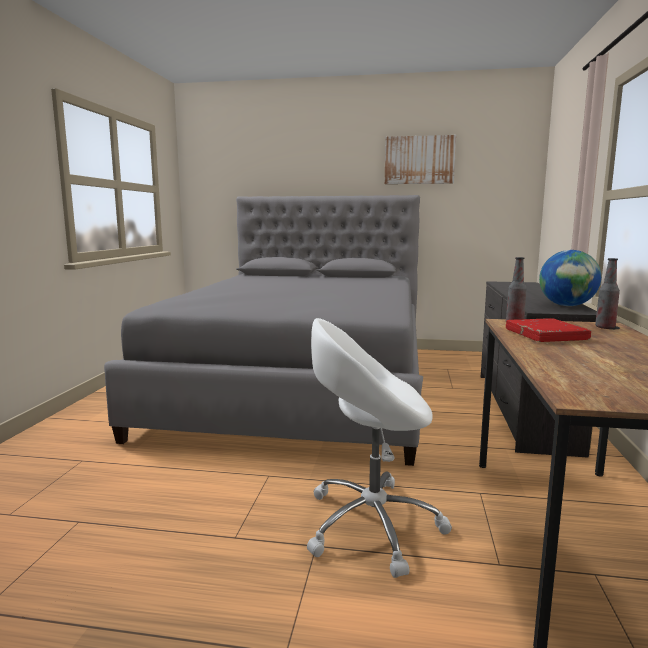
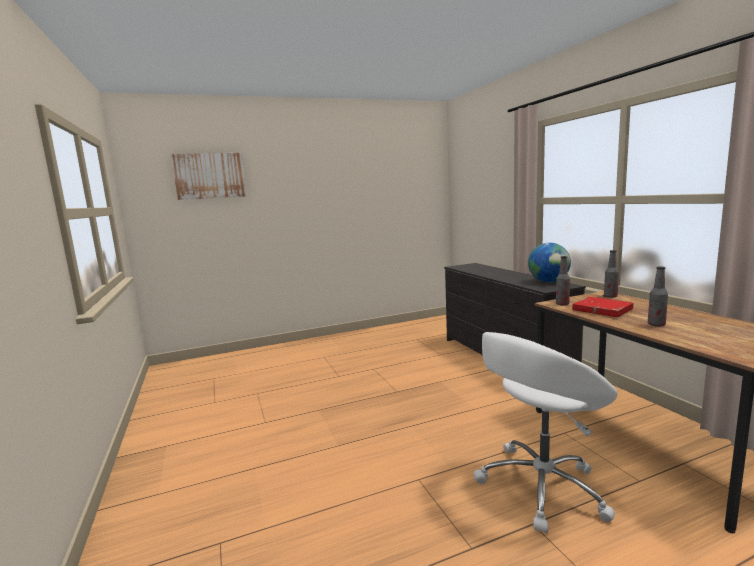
camera: 30 degrees left, 0 degrees up
grey bed [104,195,423,466] -> none
picture [384,135,456,184] -> picture moved to [171,153,246,200]
none -> bottle [648,266,668,327]

